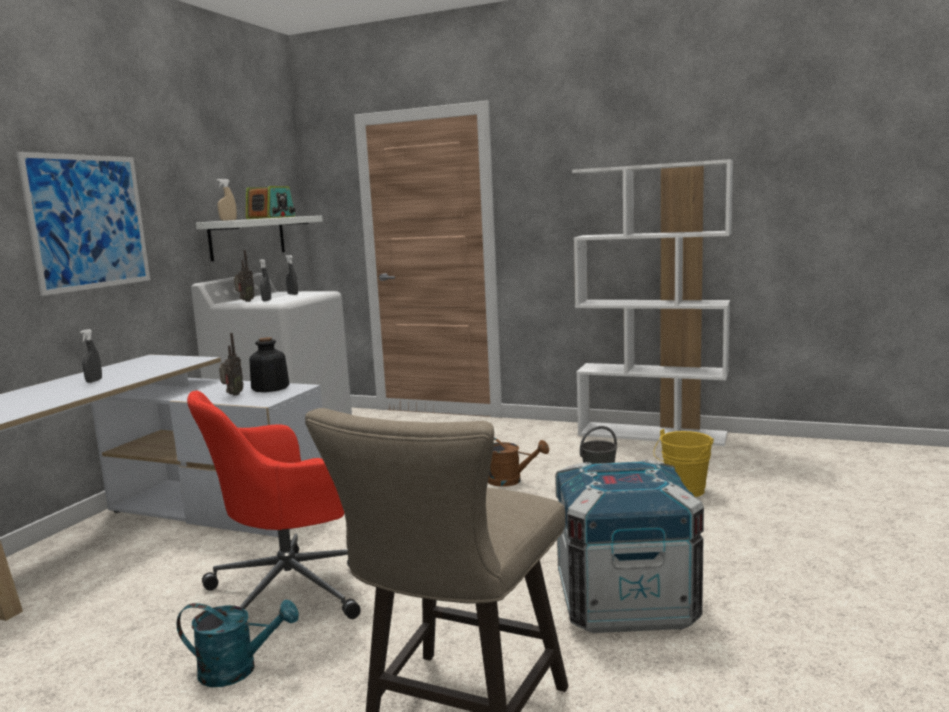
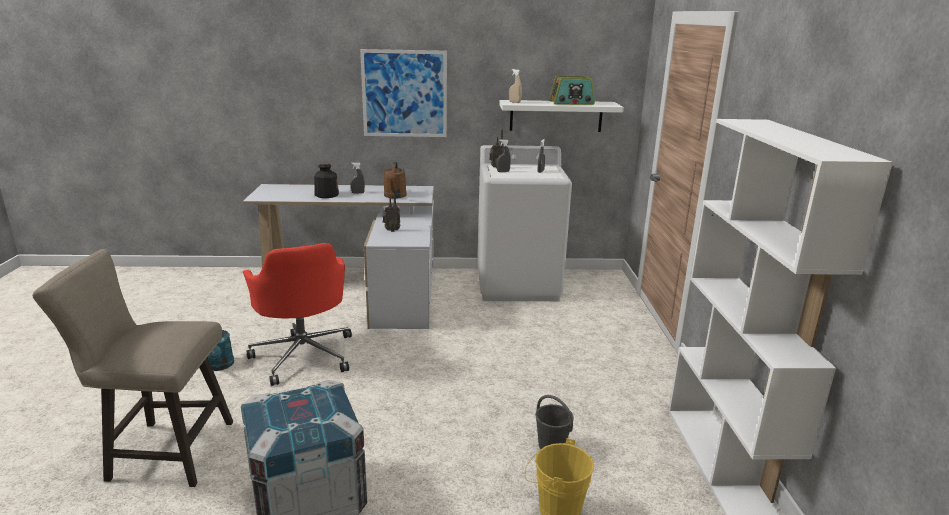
camera: 65 degrees right, 10 degrees up
red office chair [187,390,361,619] -> red office chair turned 150 degrees counterclockwise [243,243,352,386]
bottle [249,337,290,392] -> bottle moved to [314,162,339,198]
brown watering can [488,437,549,487] -> brown watering can moved to [383,162,407,199]

